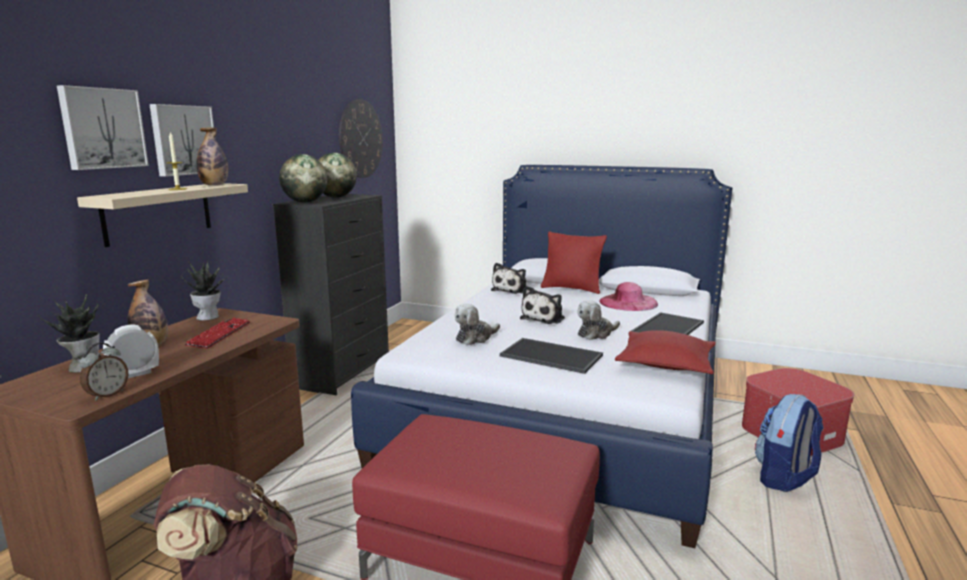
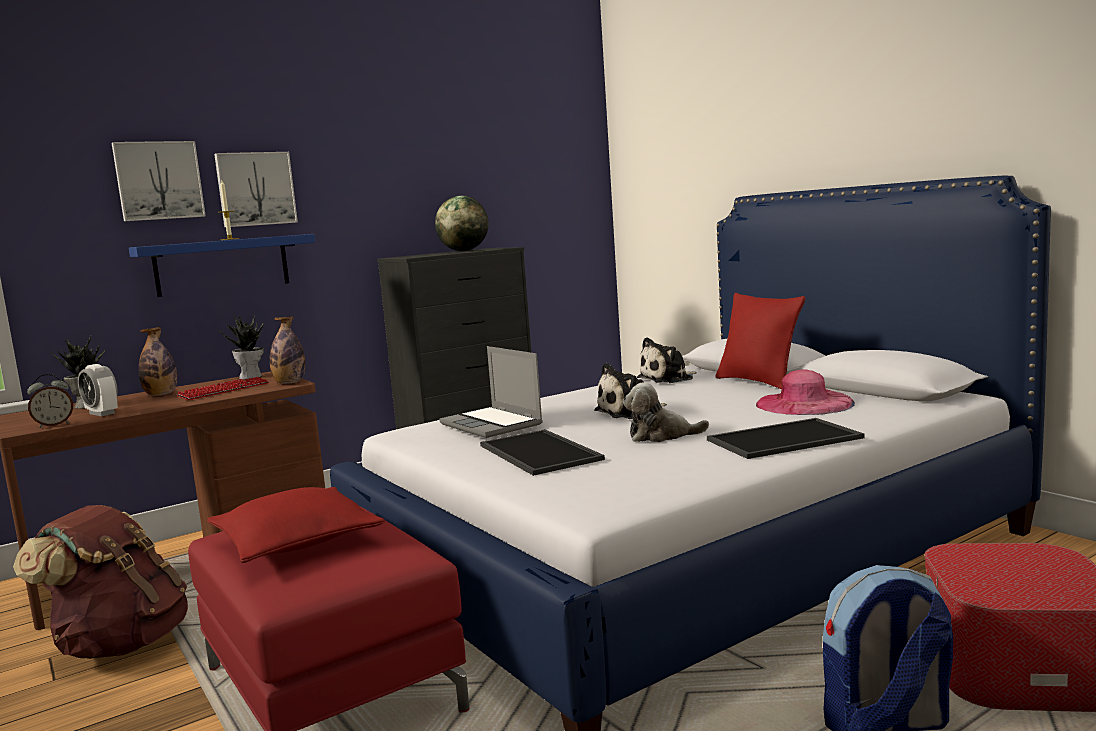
camera: 35 degrees right, 5 degrees down
beige shelf [77,183,248,247] -> blue shelf [129,234,315,297]
alarm clock [103,324,159,378] -> alarm clock turned 135 degrees counterclockwise [78,364,118,416]
bottle [197,127,228,185] -> bottle moved to [269,317,305,384]
globe [279,154,327,203] -> none
wall clock [339,99,383,178] -> none
plush toy [455,304,500,345] -> laptop [439,346,543,438]
red pillow [615,330,716,374] -> red pillow moved to [207,487,385,563]

